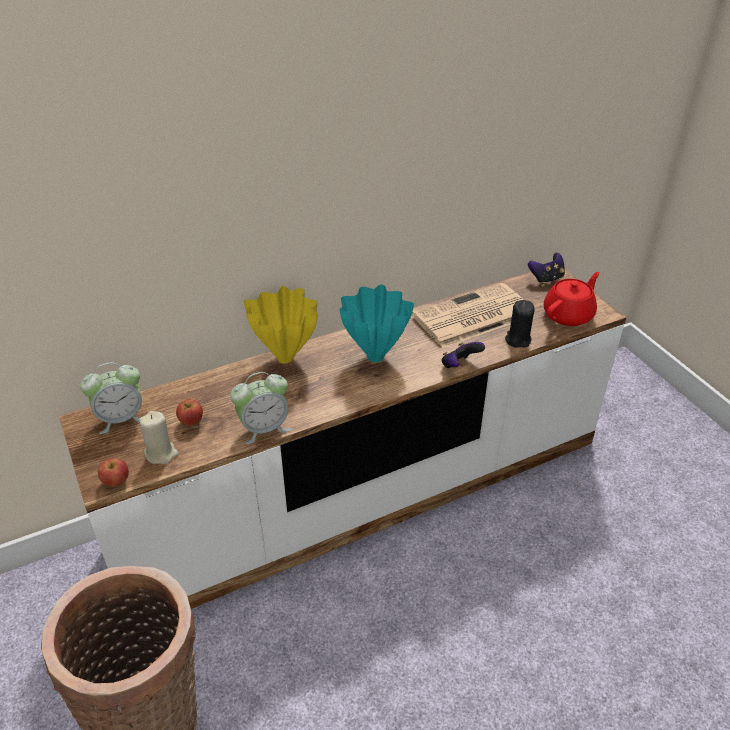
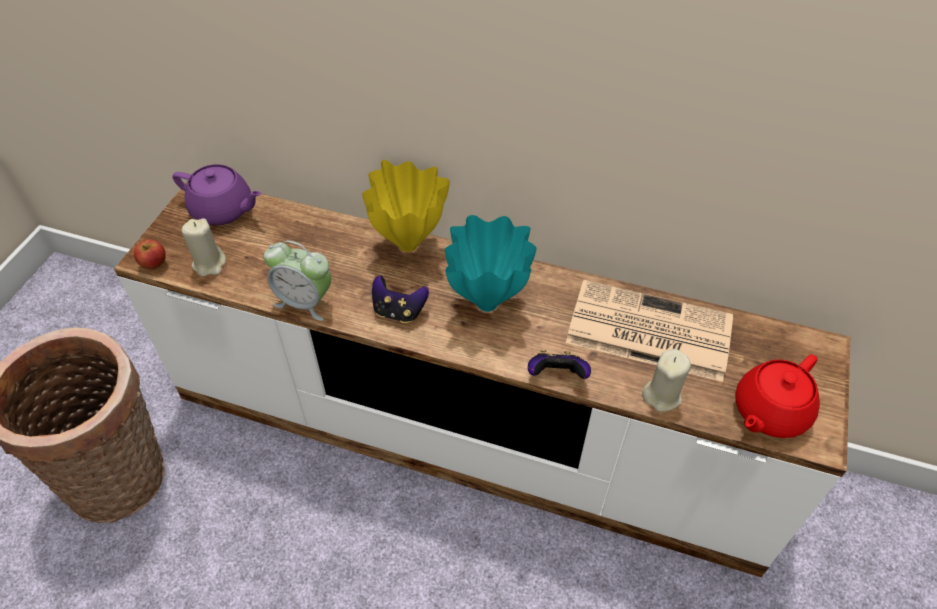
camera: 45 degrees right, 10 degrees up
alarm clock [80,362,142,434] -> purple teapot [172,164,262,225]
apple [176,399,203,426] -> none
black candle [505,300,535,348] -> beige candle [642,349,691,412]
game controller [528,253,565,285] -> game controller moved to [372,275,429,323]
red teapot [544,272,600,326] -> red teapot turned 135 degrees clockwise [735,354,820,438]

